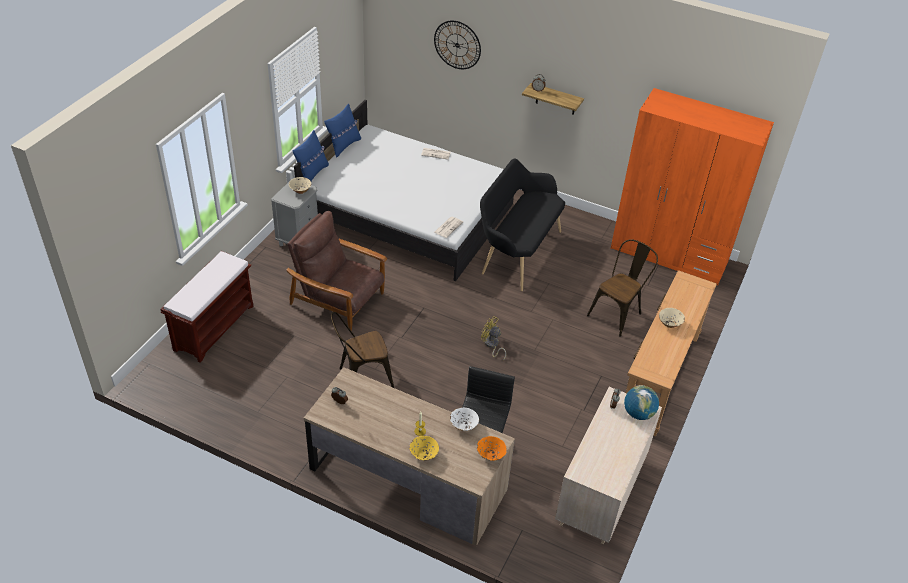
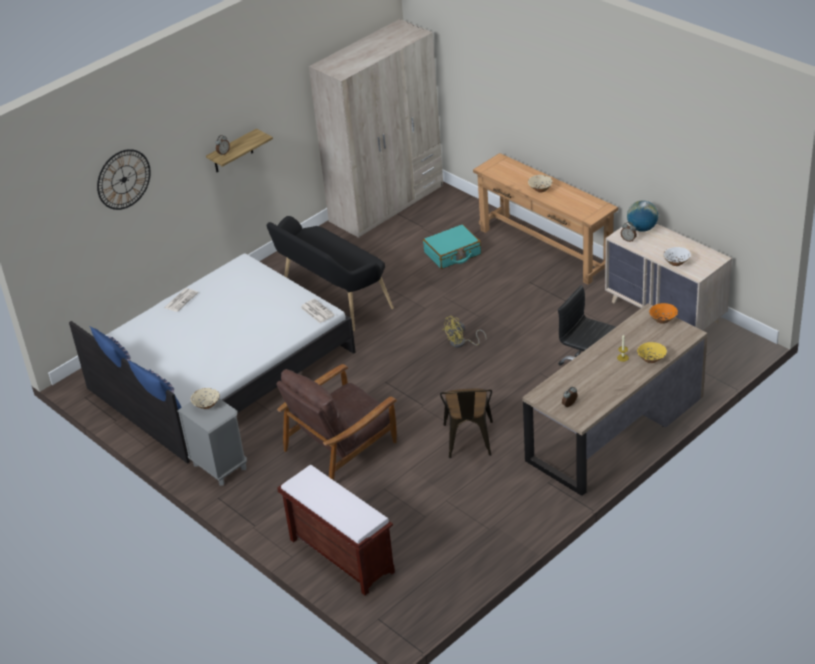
camera: 65 degrees left, 5 degrees down
white bowl [450,408,479,431] -> white bowl moved to [663,247,691,266]
brown chair [587,239,658,337] -> turquoise suitcase [423,224,481,269]
orange wardrobe [610,88,774,285] -> beige wardrobe [309,19,443,238]

